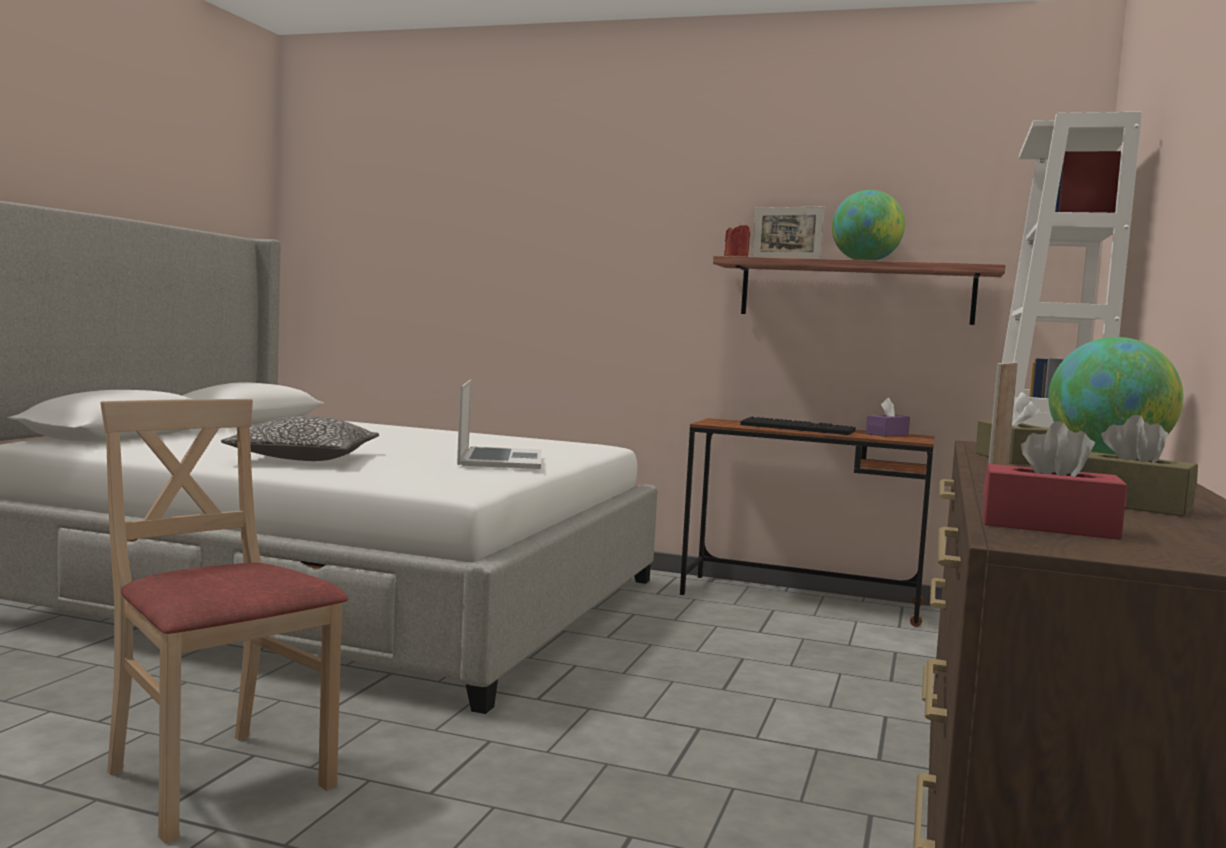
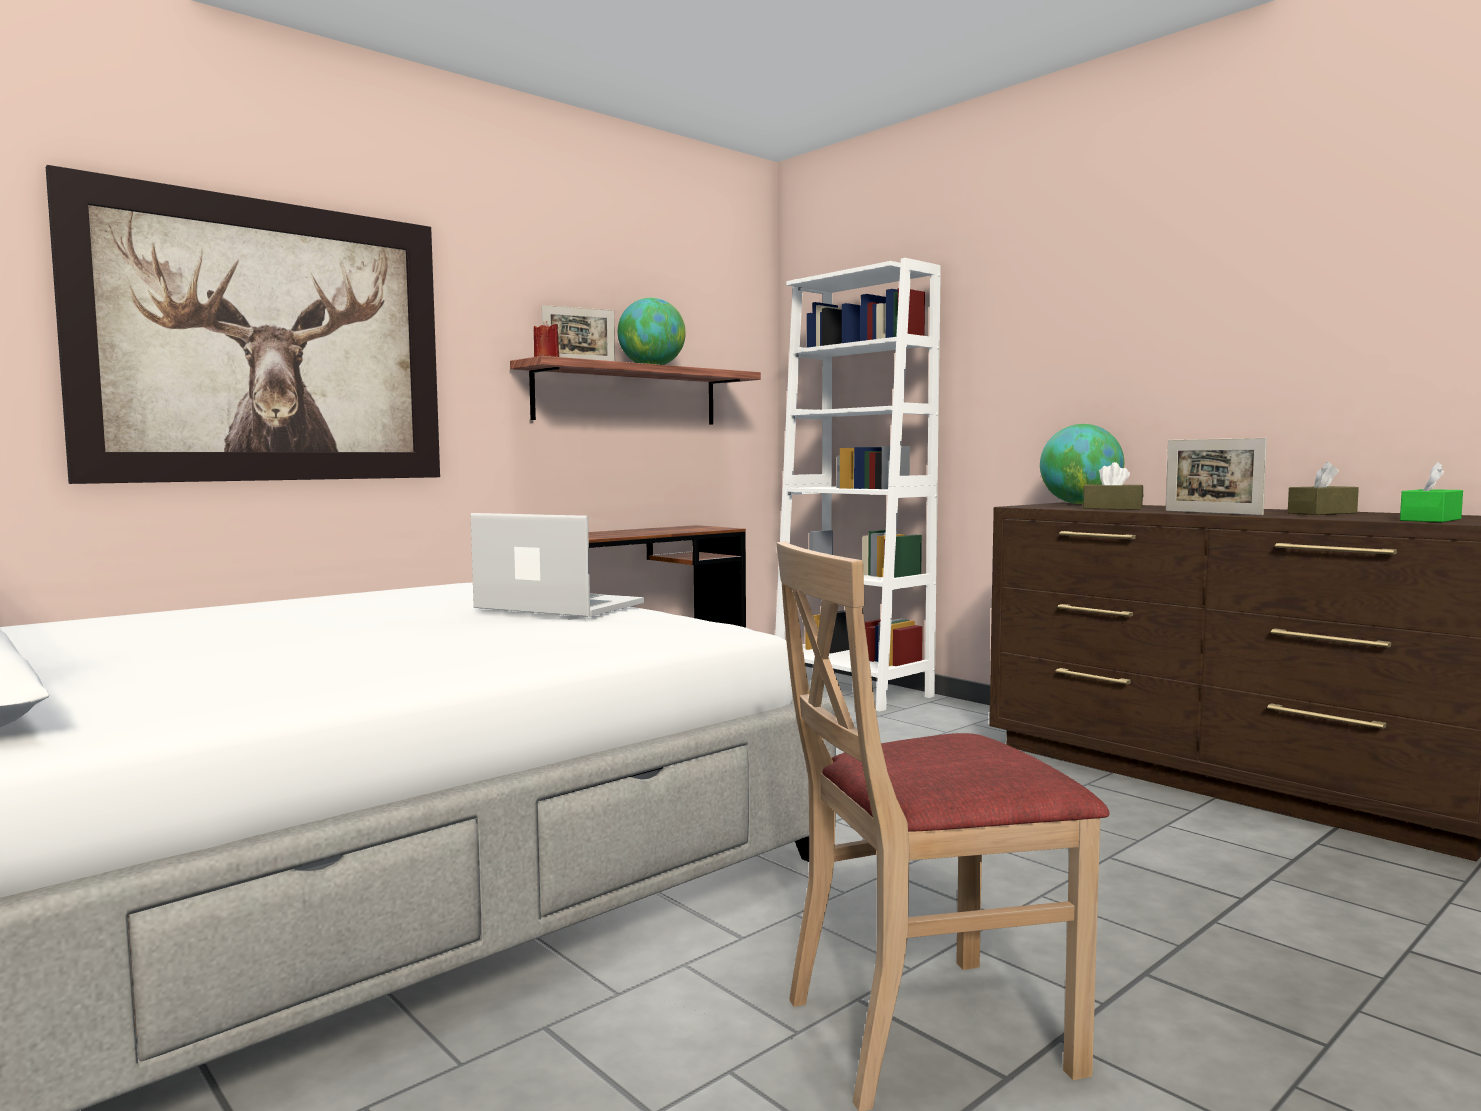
camera: 60 degrees left, 0 degrees up
pillow [221,416,379,461] -> none
keyboard [740,417,856,435] -> none
purple tissue box [866,398,910,437] -> none
red tissue box [983,421,1127,540] -> green tissue box [1400,462,1463,522]
none -> picture [46,165,440,484]

